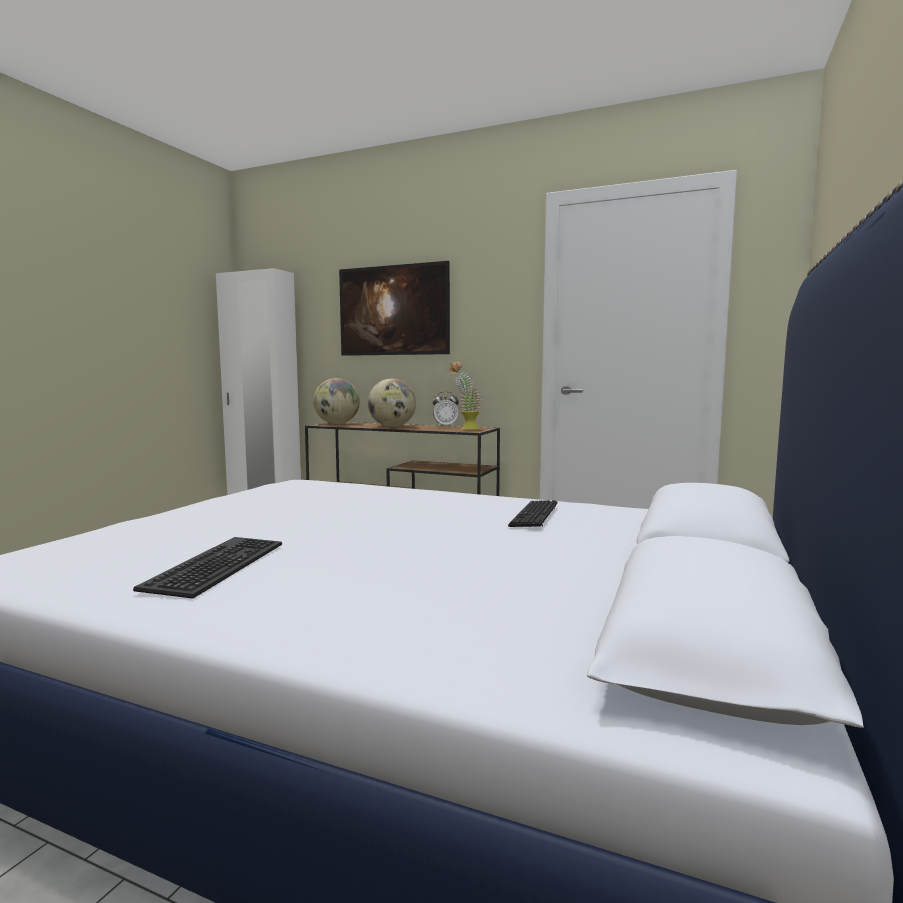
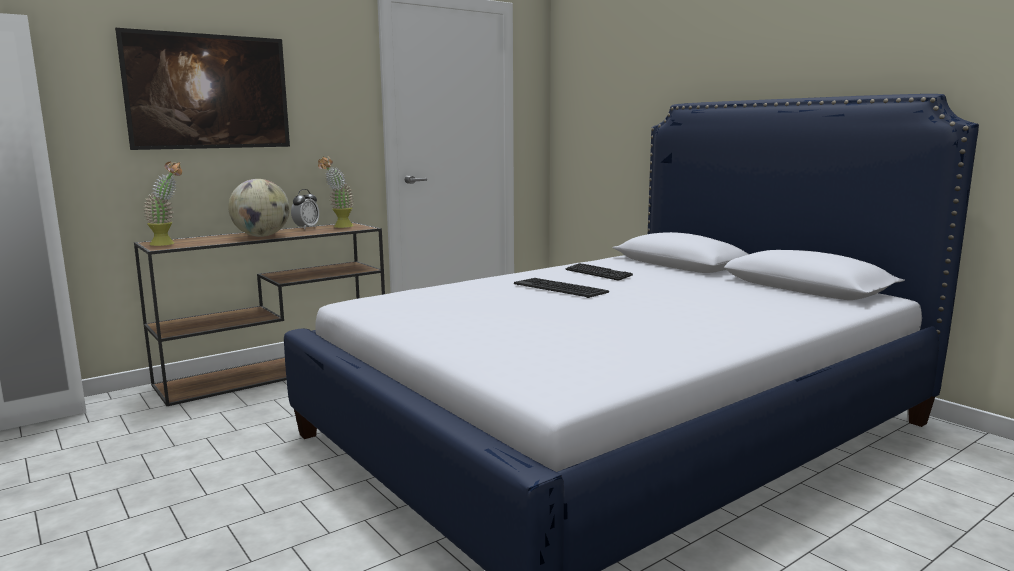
camera: 60 degrees left, 5 degrees up
keyboard [133,537,282,599] -> keyboard moved to [514,278,609,298]
globe [313,378,360,424] -> potted plant [143,162,182,246]

